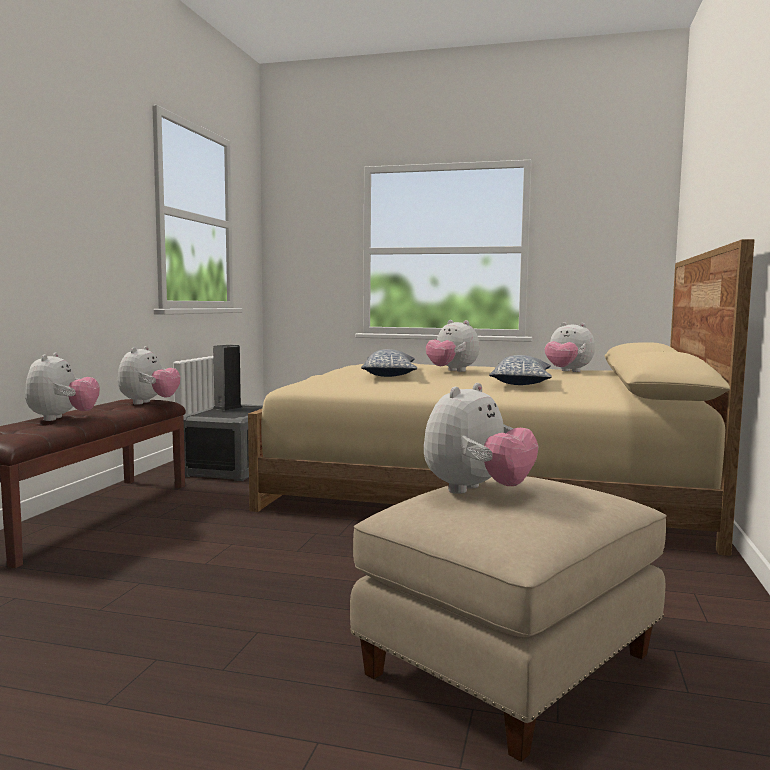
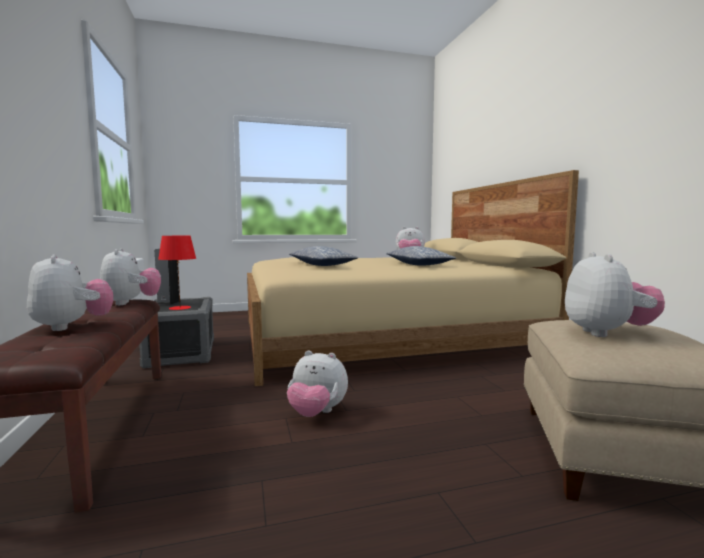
camera: 30 degrees left, 0 degrees up
plush toy [426,320,479,372] -> plush toy moved to [287,350,348,417]
none -> red table lamp [158,236,196,310]

